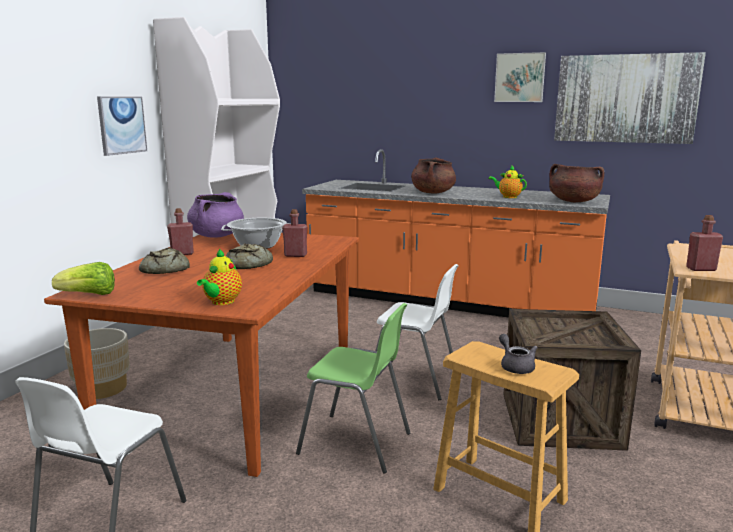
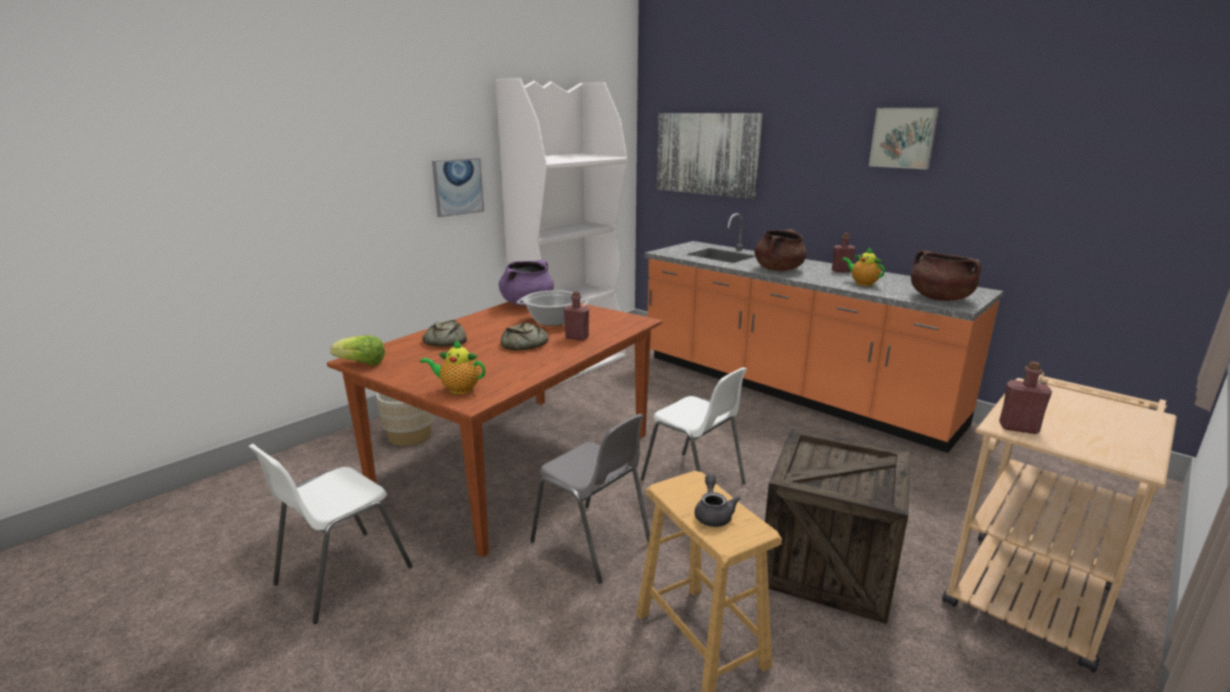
camera: 20 degrees right, 5 degrees up
red bottle [167,208,194,255] -> red bottle moved to [832,233,855,272]
teapot [197,249,242,305] -> teapot turned 60 degrees clockwise [420,339,485,394]
green chair [296,303,410,474] -> grey chair [530,414,650,584]
picture [554,52,706,144] -> picture moved to [657,113,763,199]

